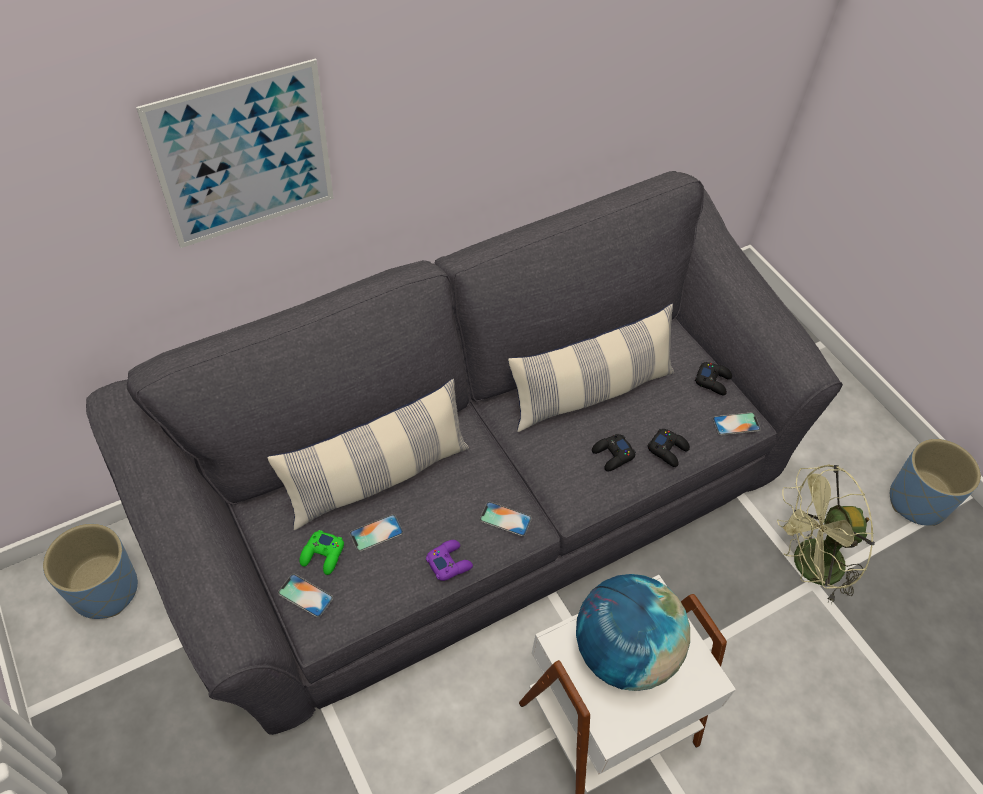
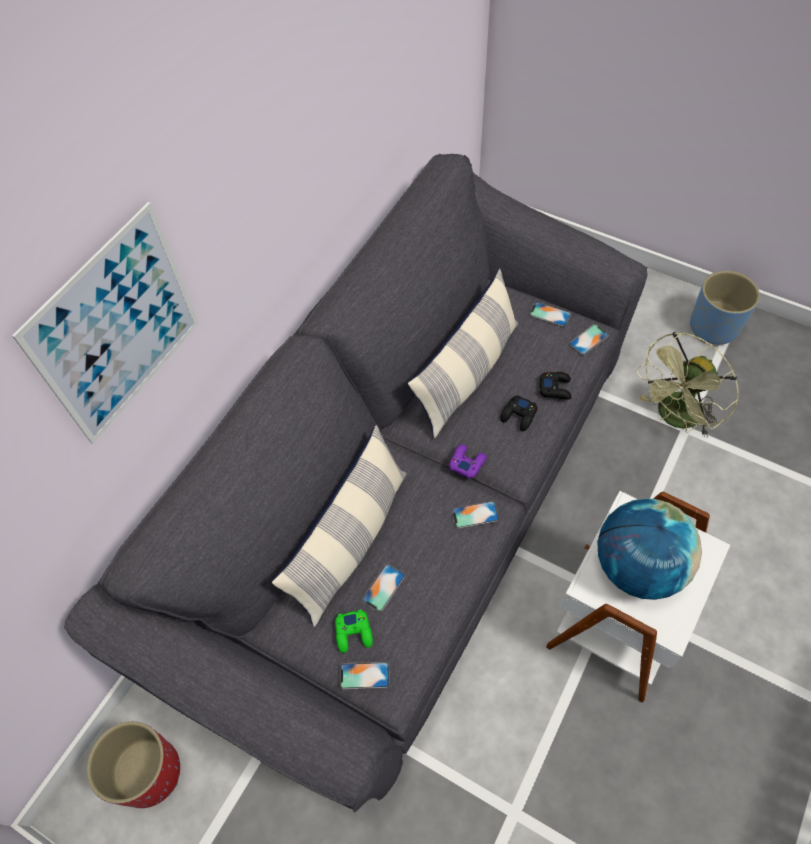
camera: 25 degrees left, 5 degrees up
blue planter [43,524,138,619] -> red planter [87,721,180,808]
purple game controller [426,540,473,581] -> purple game controller moved to [449,444,487,479]
black game controller [695,362,732,395] -> phone [529,302,571,327]

